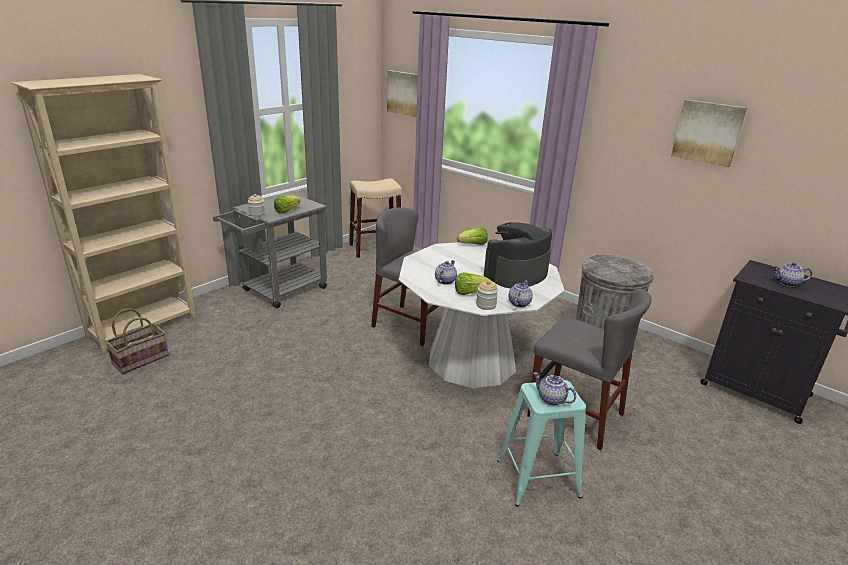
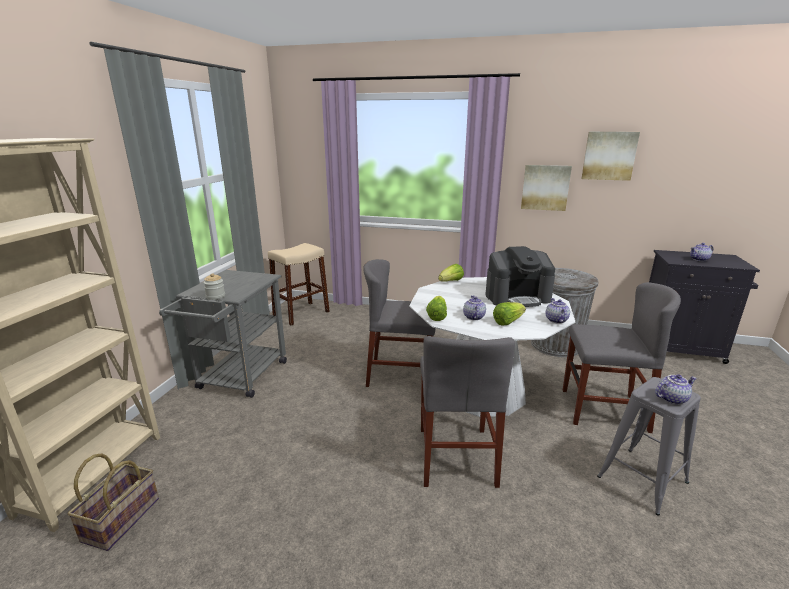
camera: 25 degrees left, 5 degrees down
lettuce [274,195,300,213] -> lettuce moved to [426,296,447,321]
picture [387,70,418,117] -> picture moved to [521,165,572,211]
jar [476,280,498,310] -> none
coffee machine [484,222,552,288] -> coffee machine turned 120 degrees counterclockwise [485,246,555,307]
turquoise stool [497,380,586,507] -> grey stool [597,377,701,516]
teapot [534,372,576,406] -> teapot turned 150 degrees clockwise [655,374,697,404]
none -> grey chair [420,336,515,488]

